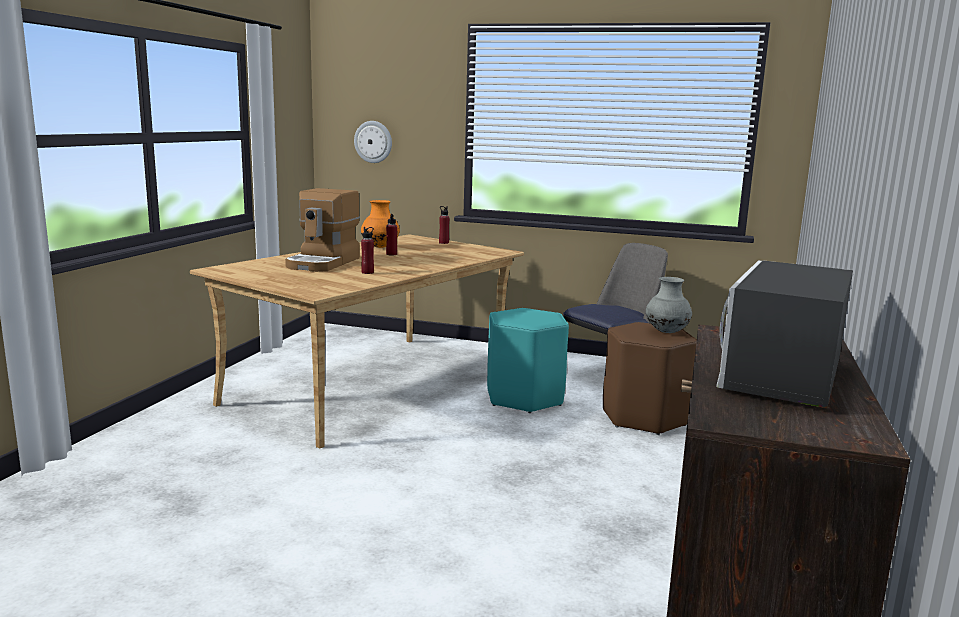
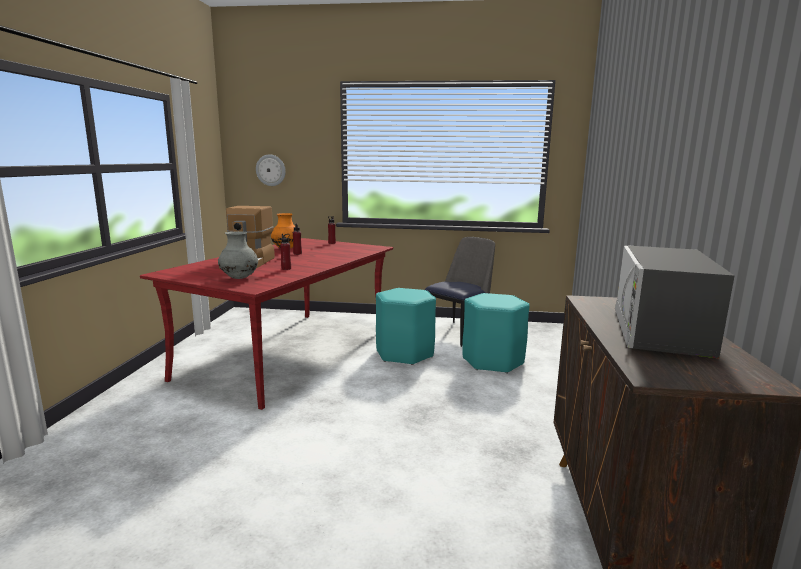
camera: 10 degrees left, 0 degrees up
beige dining table [190,234,524,448] -> red dining table [140,238,393,410]
brown stool [603,322,697,435] -> turquoise stool [462,293,530,373]
grey vase [646,277,692,333] -> grey vase moved to [218,231,258,279]

